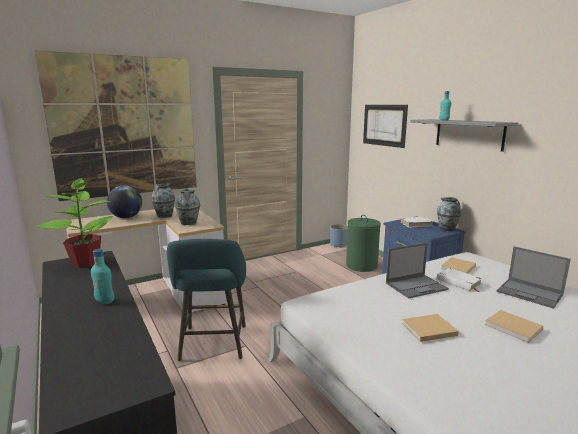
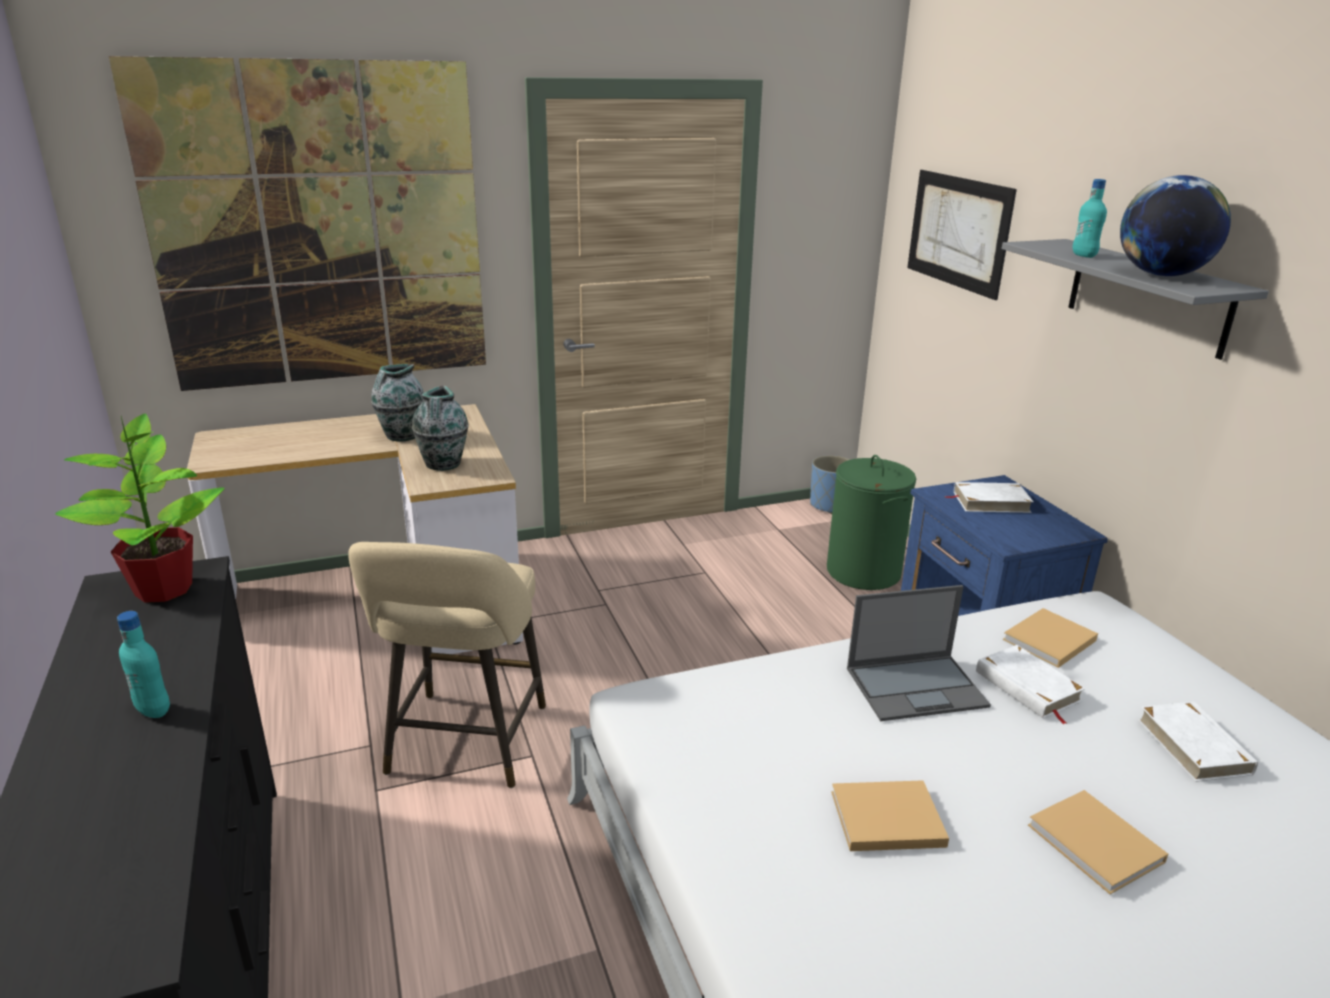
camera: 10 degrees right, 10 degrees up
globe [107,185,142,218] -> globe moved to [1120,175,1231,276]
turquoise stool [167,239,246,361] -> beige stool [348,542,546,788]
vase [437,197,461,231] -> none
laptop [497,246,571,309] -> white book [1137,702,1258,782]

